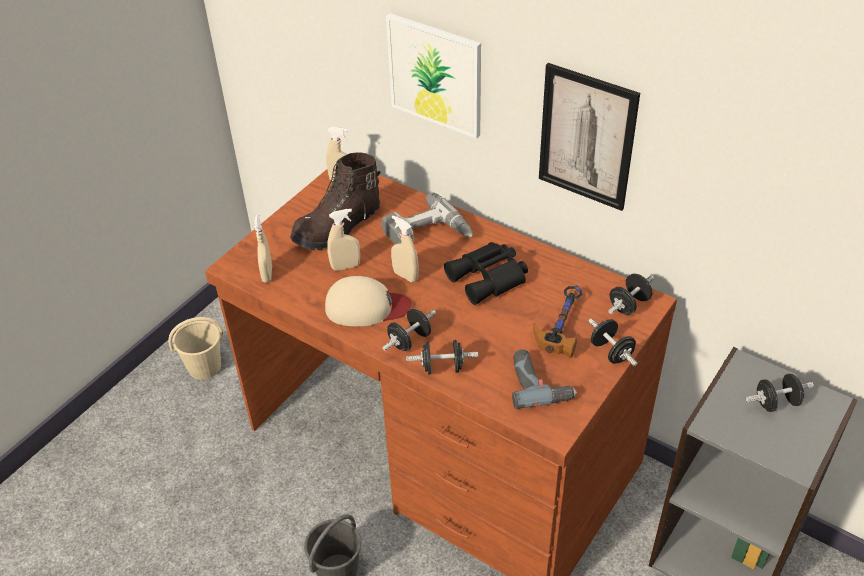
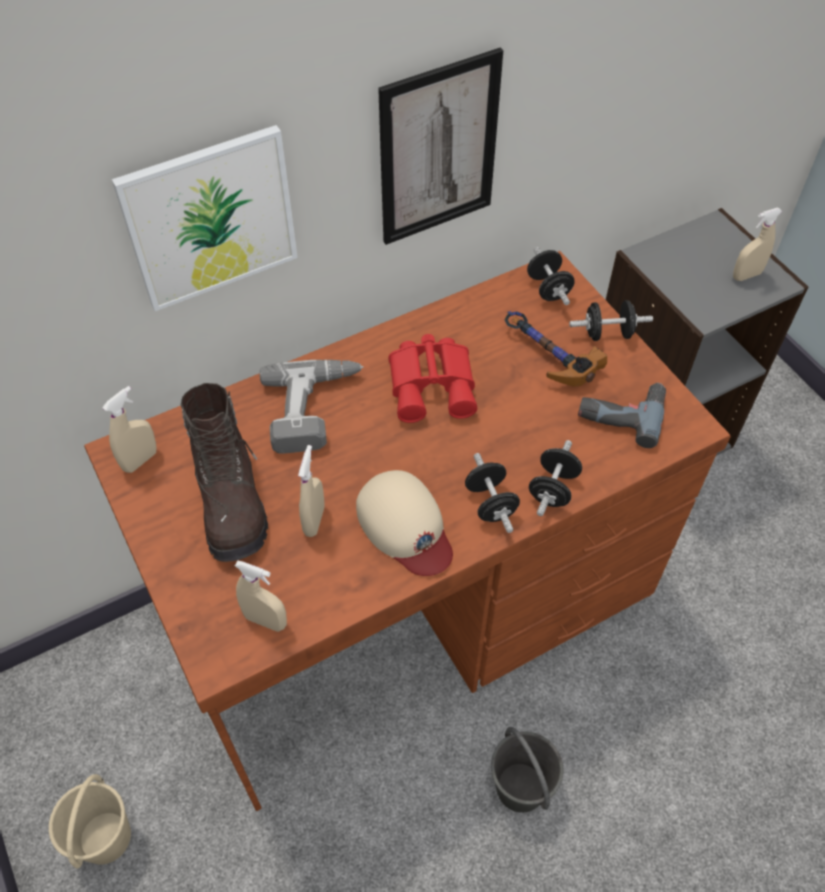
camera: 65 degrees left, 10 degrees up
beige cap [325,276,412,327] -> beige cap turned 120 degrees clockwise [356,470,453,576]
beige spray bottle [391,215,419,282] -> beige spray bottle moved to [733,208,783,281]
black binoculars [444,242,528,305] -> red binoculars [388,334,477,423]
black dumbbell [746,373,814,412] -> none

